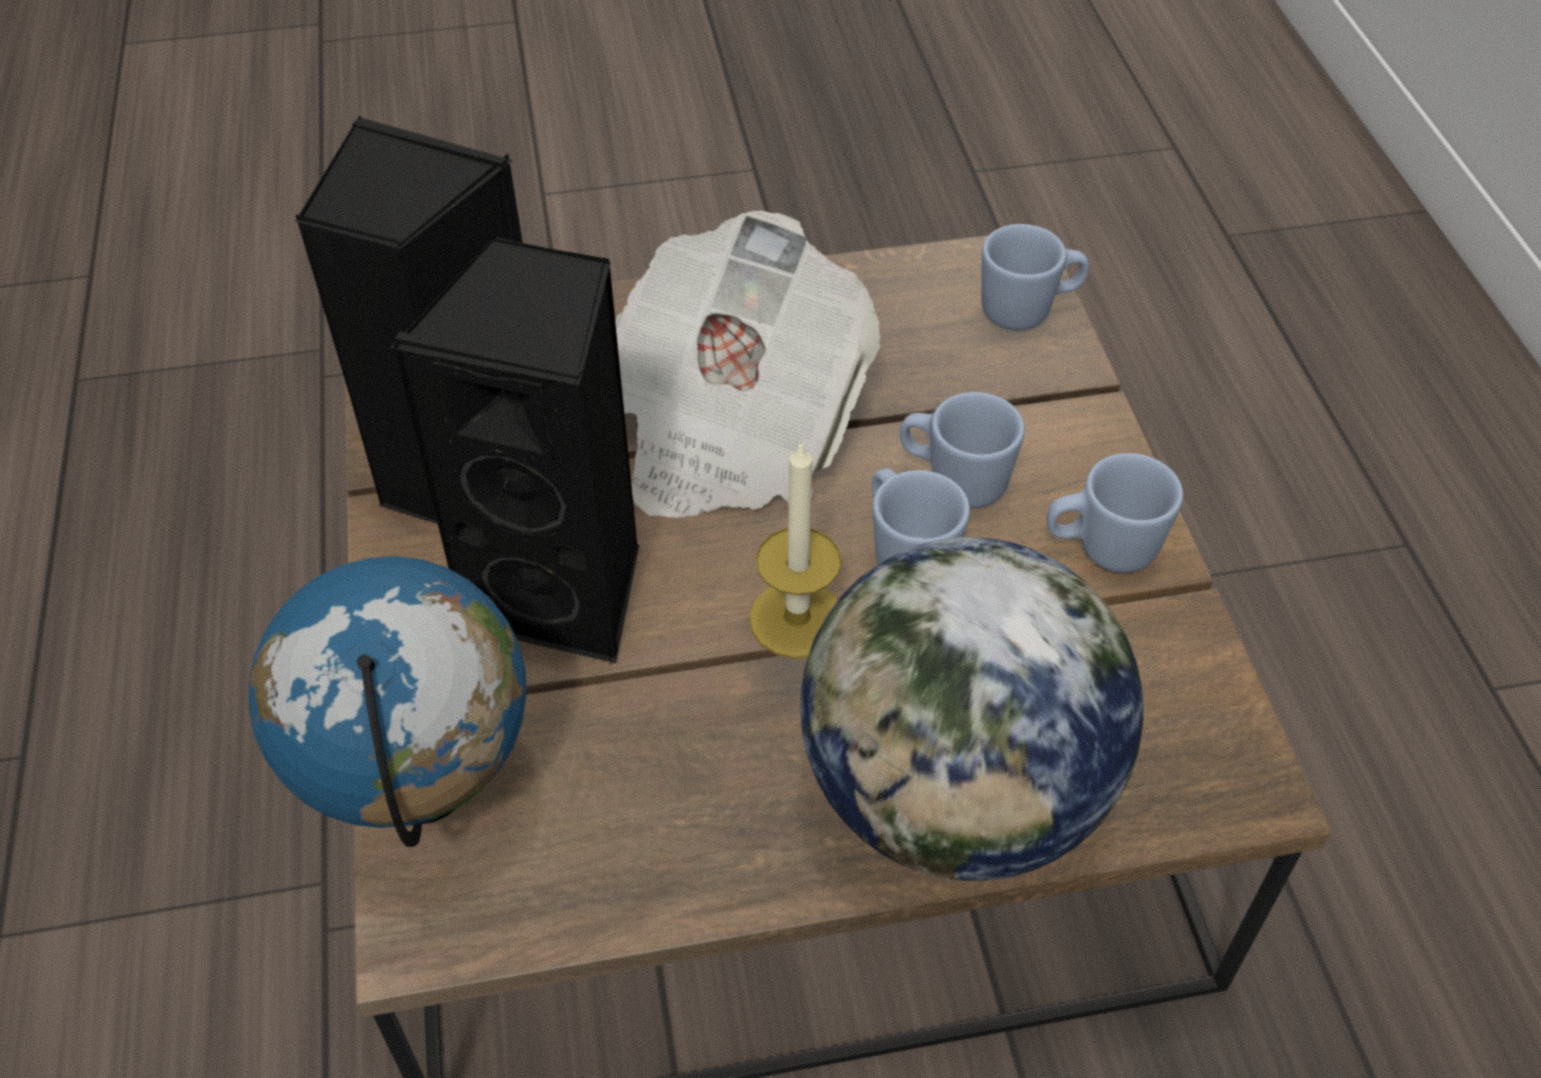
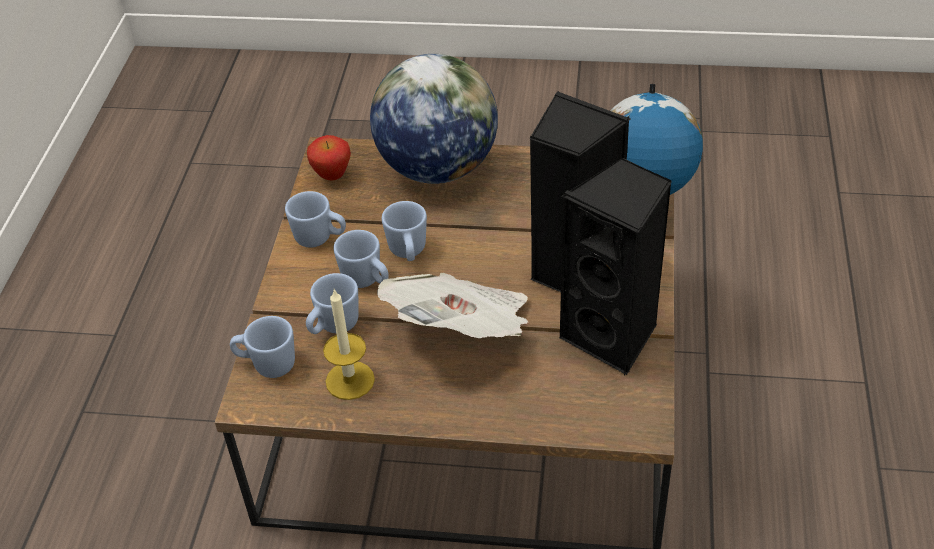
camera: 160 degrees left, 5 degrees down
candle [749,440,842,659] -> candle moved to [323,289,375,400]
none -> blue mug [306,273,359,334]
none -> apple [307,135,351,180]

